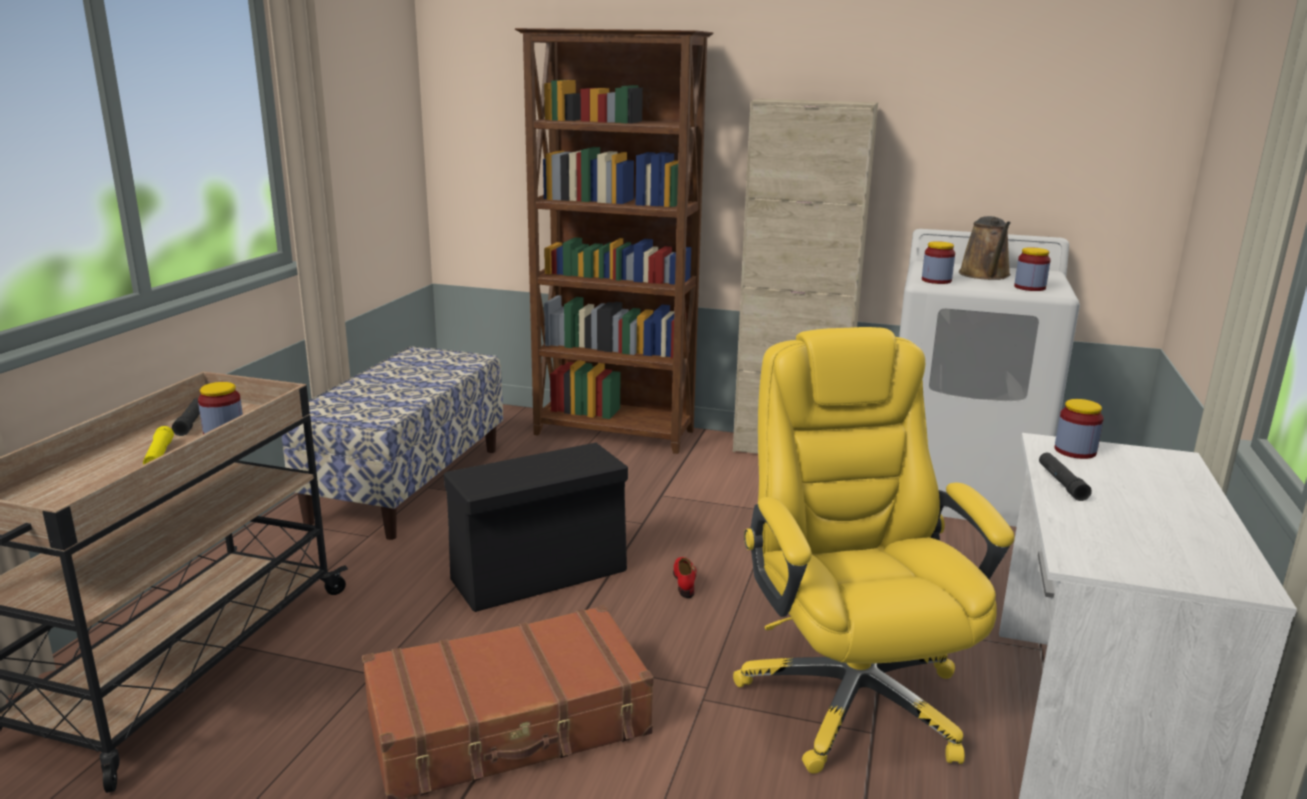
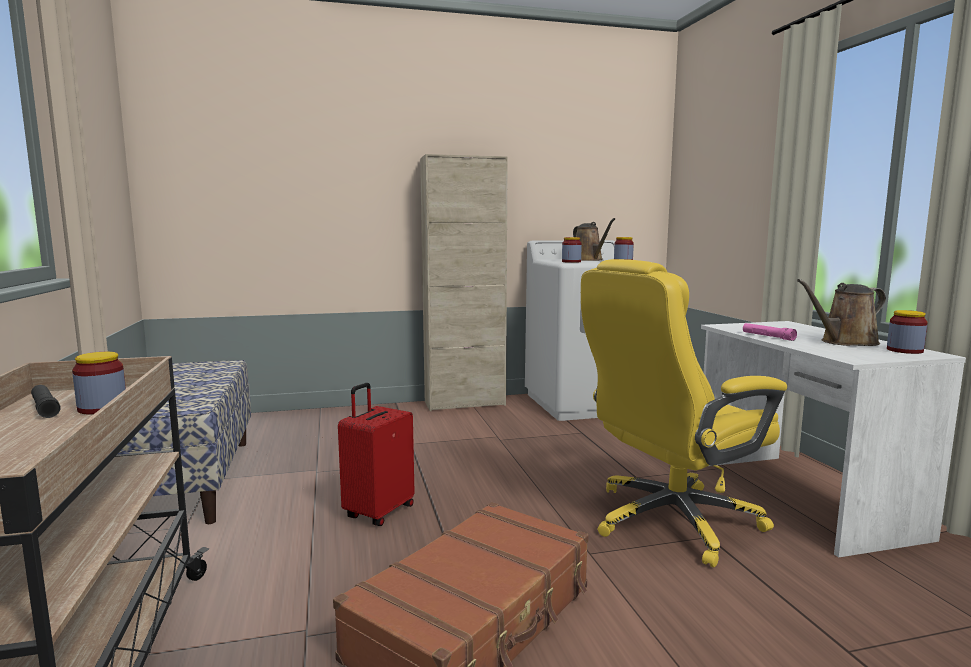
camera: 30 degrees left, 10 degrees down
yellow flashlight [143,426,174,465] -> none
black storage box [444,443,628,612] -> red suitcase [338,383,415,526]
brown bookcase [515,28,714,454] -> none
red shoe [673,557,696,598] -> none
yellow office chair [733,327,1014,774] -> yellow office chair turned 75 degrees counterclockwise [581,259,787,567]
black flashlight [1039,453,1092,501] -> pink flashlight [743,323,797,341]
jar [1054,399,1104,459] -> jar moved to [887,310,928,354]
none -> brown watering can [797,279,886,346]

